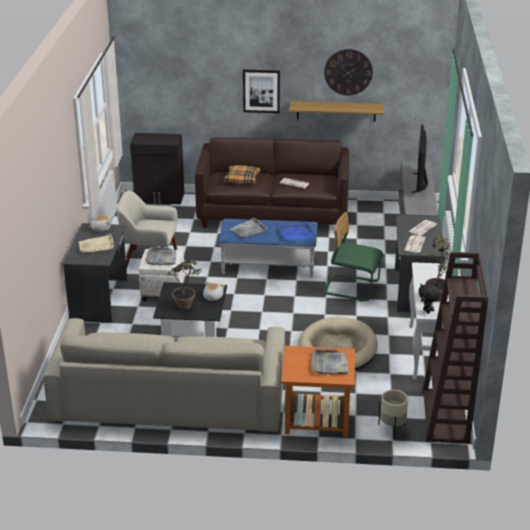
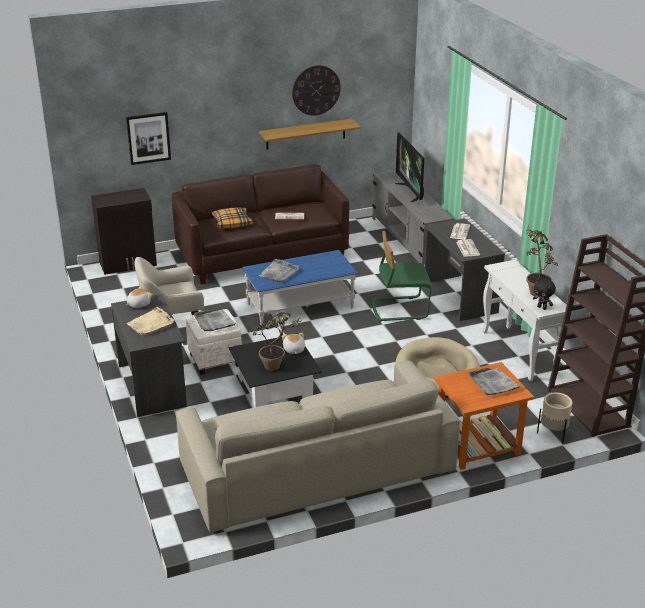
camera: 25 degrees left, 0 degrees up
picture [243,70,280,113] -> picture moved to [126,112,171,165]
blue tray [278,223,314,241] -> none

